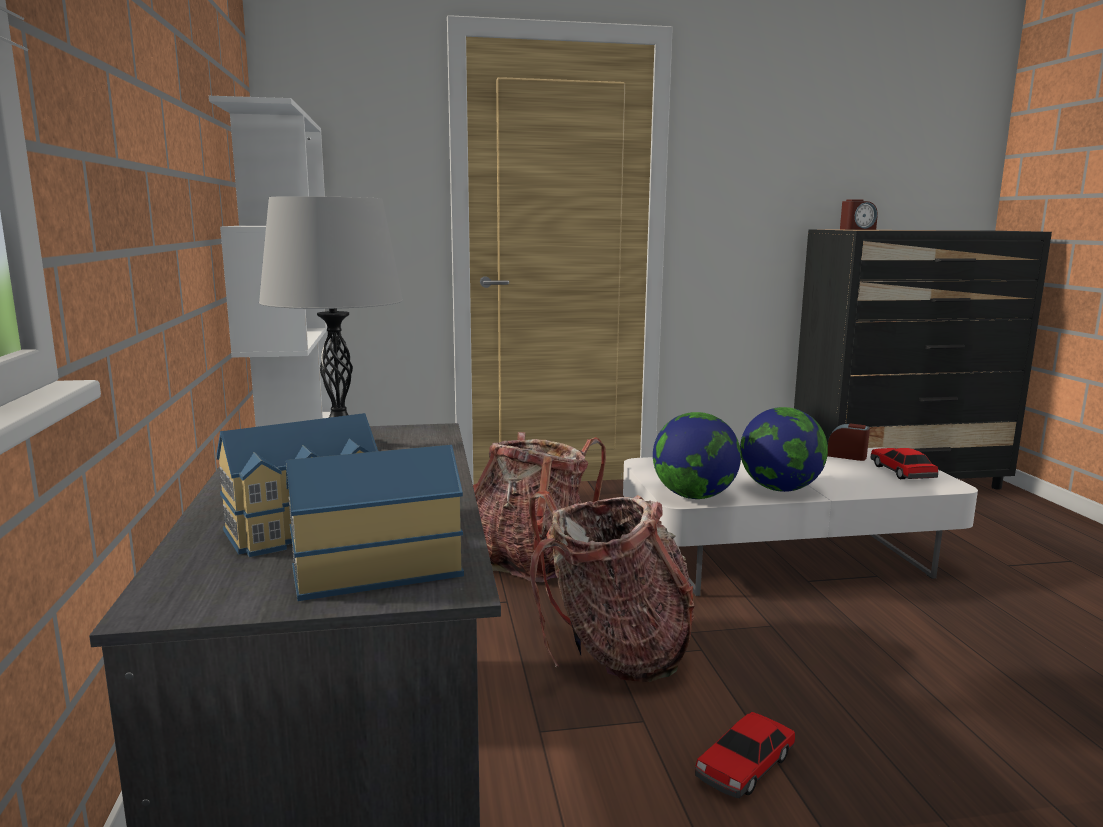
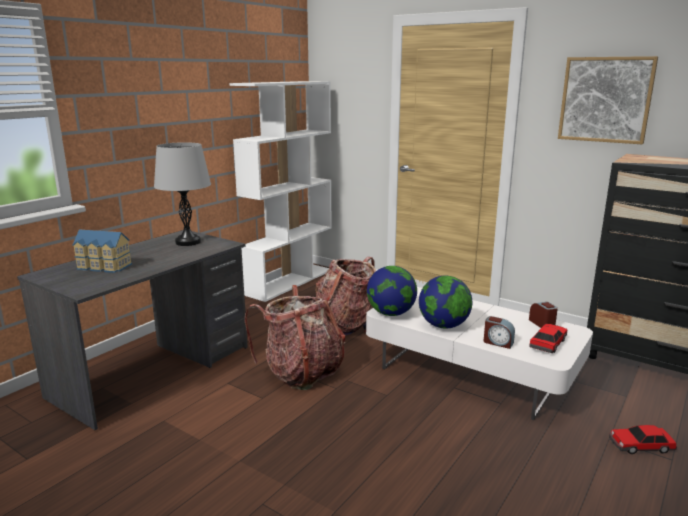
camera: 45 degrees right, 5 degrees up
toy house [286,445,464,601] -> none
toy car [695,712,795,798] -> toy car moved to [609,425,677,454]
alarm clock [840,199,878,230] -> alarm clock moved to [484,316,515,349]
none -> picture [558,56,658,145]

